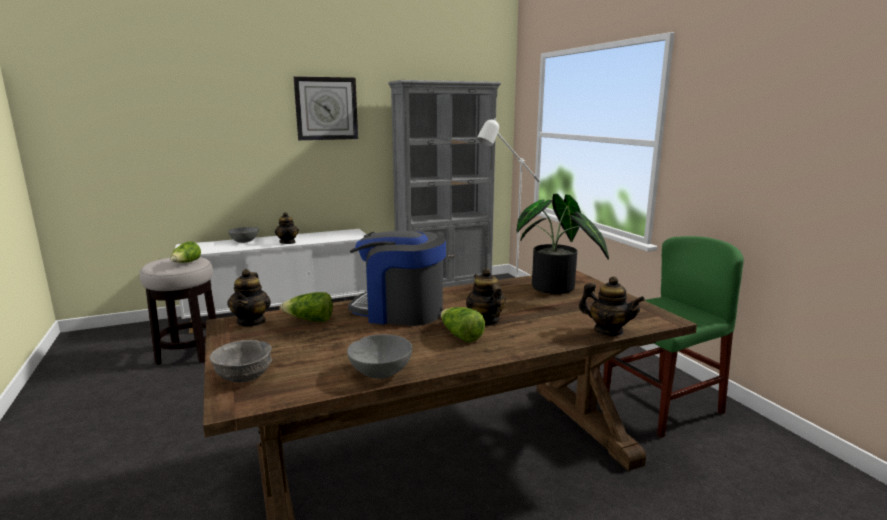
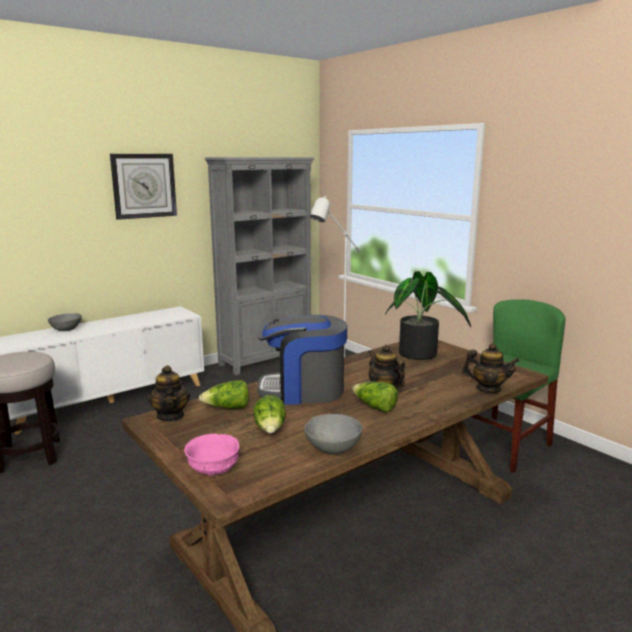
camera: 15 degrees left, 0 degrees up
lettuce [171,241,201,263] -> lettuce moved to [253,395,286,434]
grey bowl [209,340,272,382] -> pink bowl [184,434,239,475]
teapot [275,212,299,244] -> none

